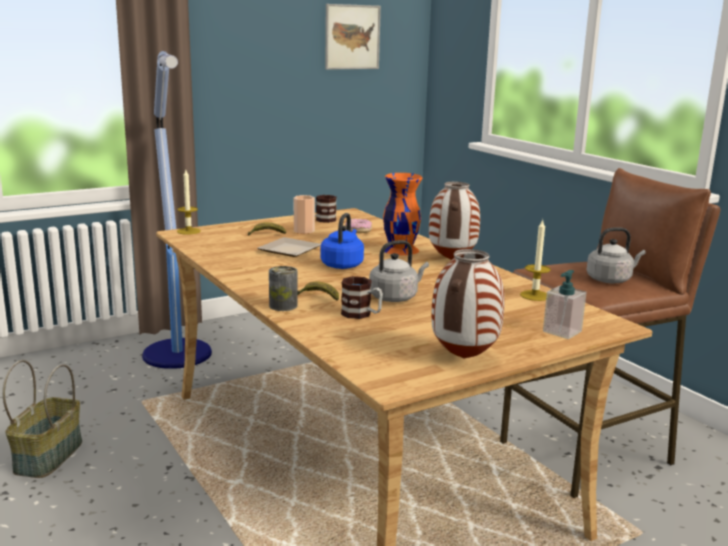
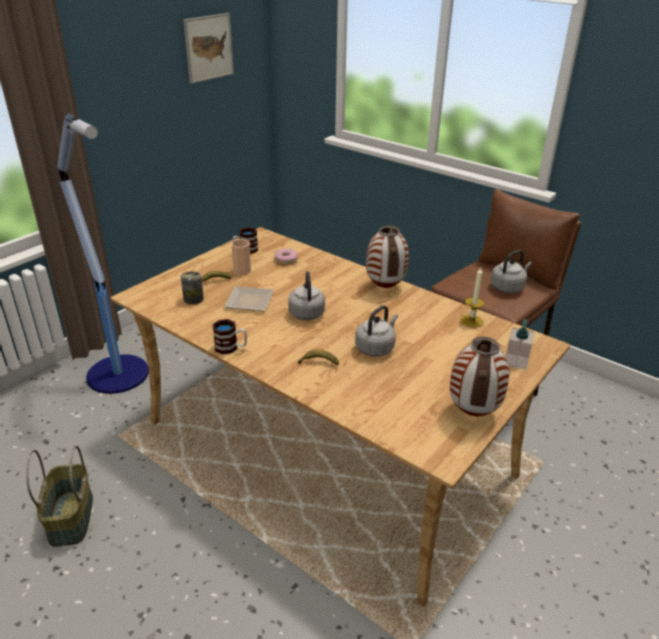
camera: 20 degrees left, 15 degrees up
candle [177,170,201,235] -> none
can [269,266,297,311] -> can moved to [181,271,204,305]
blue kettle [321,213,364,269] -> grey kettle [288,271,325,320]
mug [341,276,383,319] -> mug moved to [212,319,247,354]
orange vase [383,173,422,255] -> none

